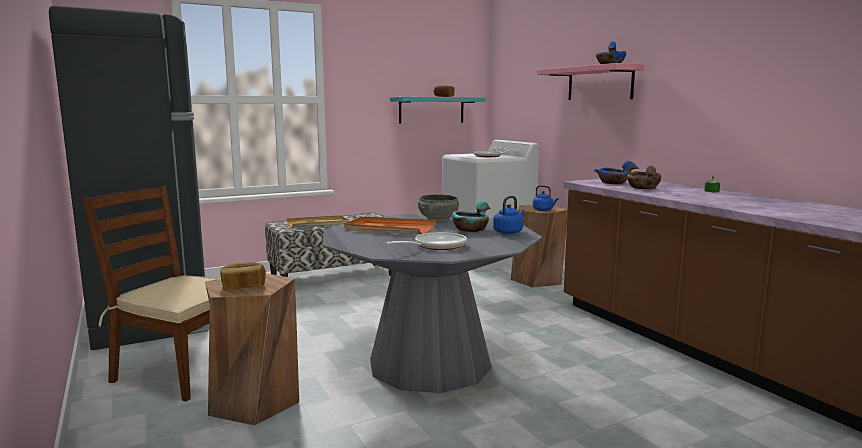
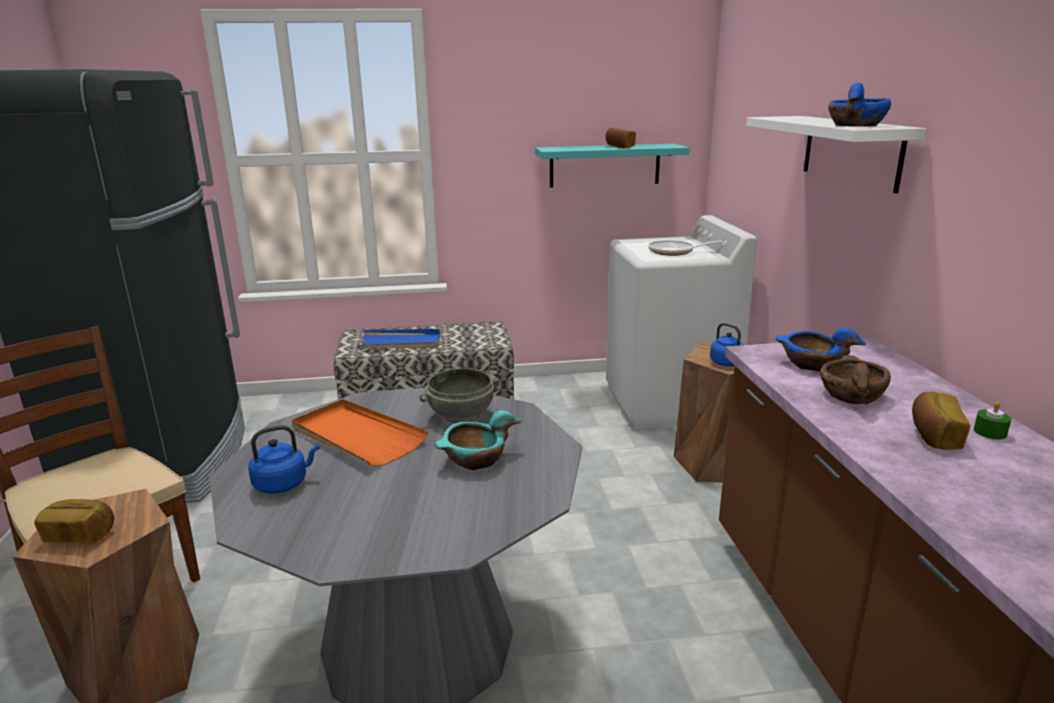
camera: 20 degrees right, 10 degrees up
beige tray [286,215,348,228] -> blue tray [358,329,440,348]
frying pan [386,232,467,250] -> none
blue kettle [493,196,524,234] -> blue kettle moved to [248,425,319,494]
pink shelf [537,63,645,100] -> white shelf [746,116,926,194]
none -> bread [912,392,970,450]

